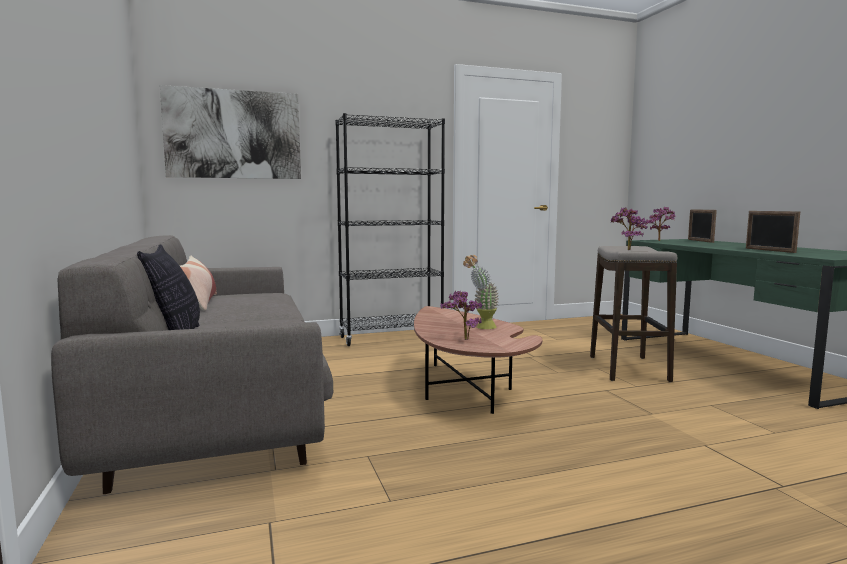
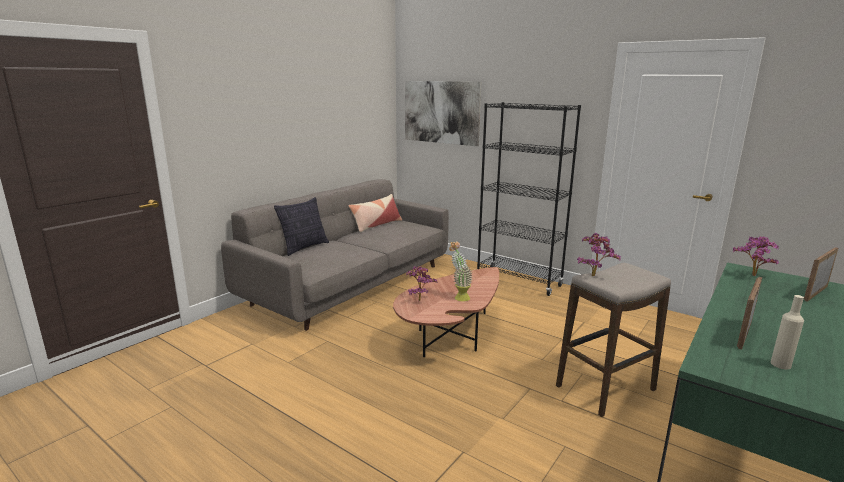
camera: 55 degrees right, 10 degrees up
none -> beige bottle [770,295,804,370]

